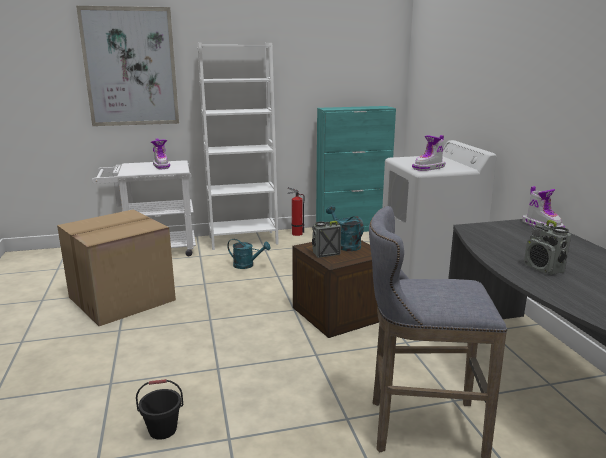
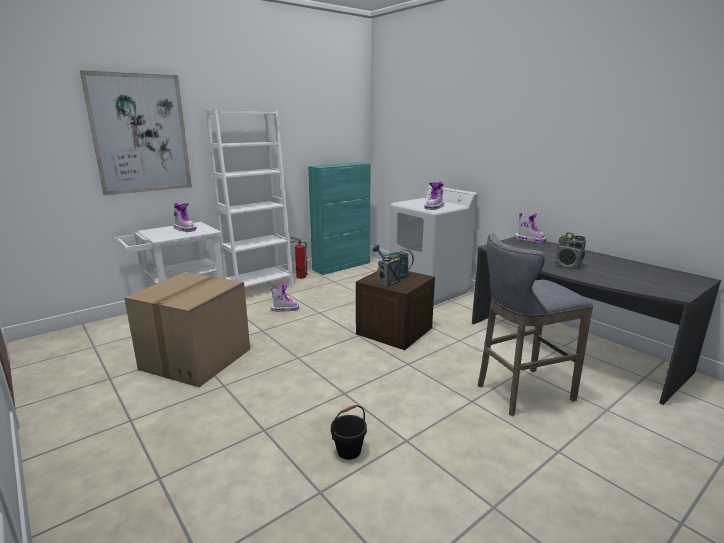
camera: 25 degrees left, 0 degrees up
turquoise watering can [227,239,270,269] -> boot [271,285,299,312]

